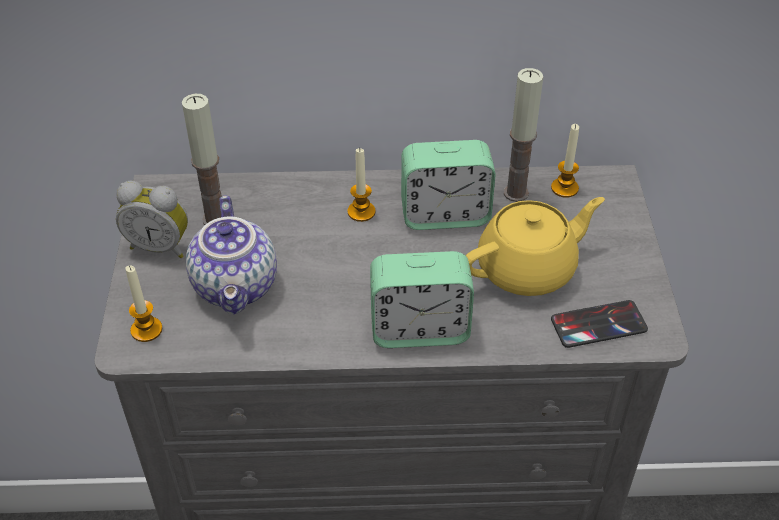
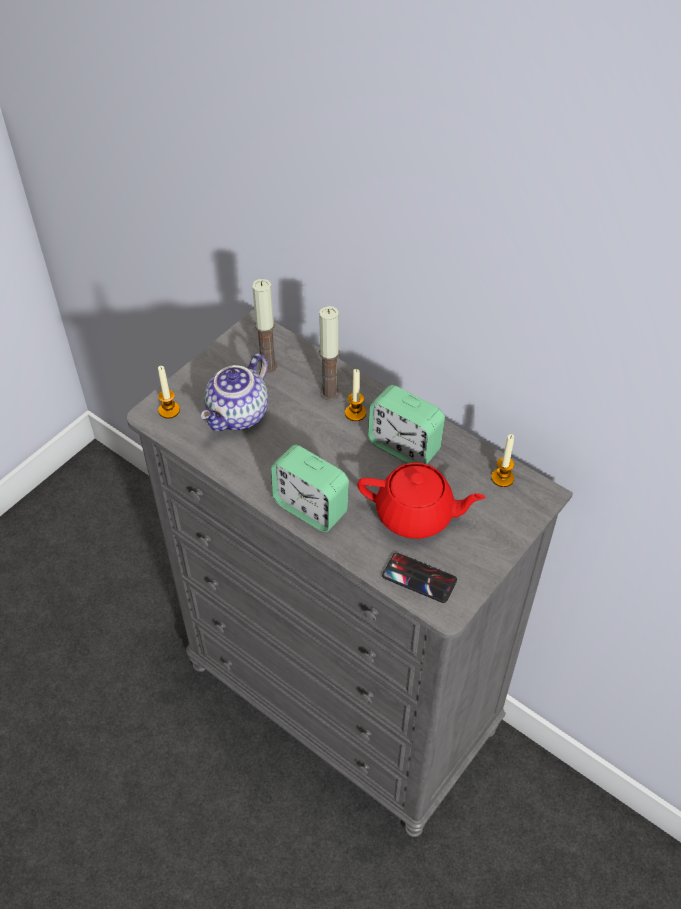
camera: 40 degrees right, 5 degrees up
alarm clock [116,181,188,258] -> none
yellow teapot [465,197,605,296] -> red teapot [358,462,486,539]
candle [504,68,543,202] -> candle moved to [319,306,340,400]

